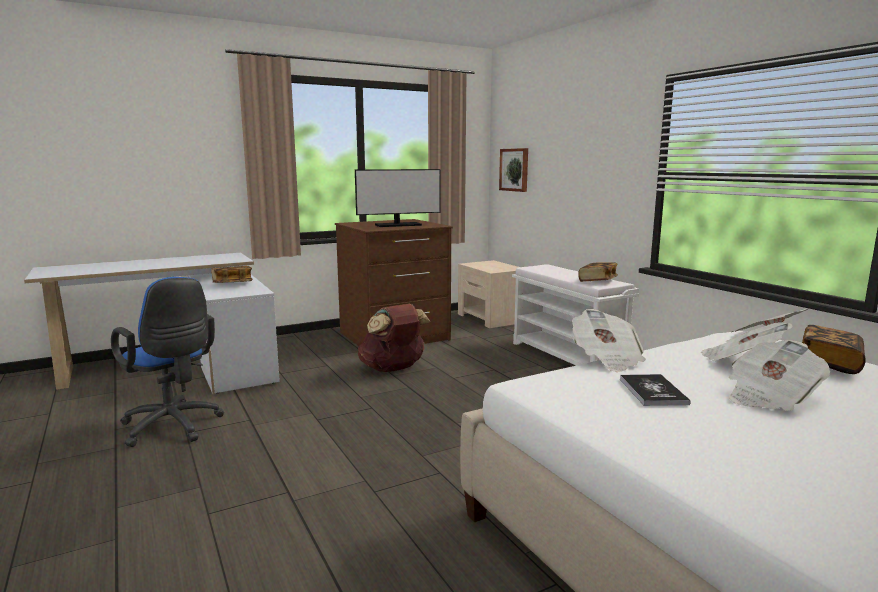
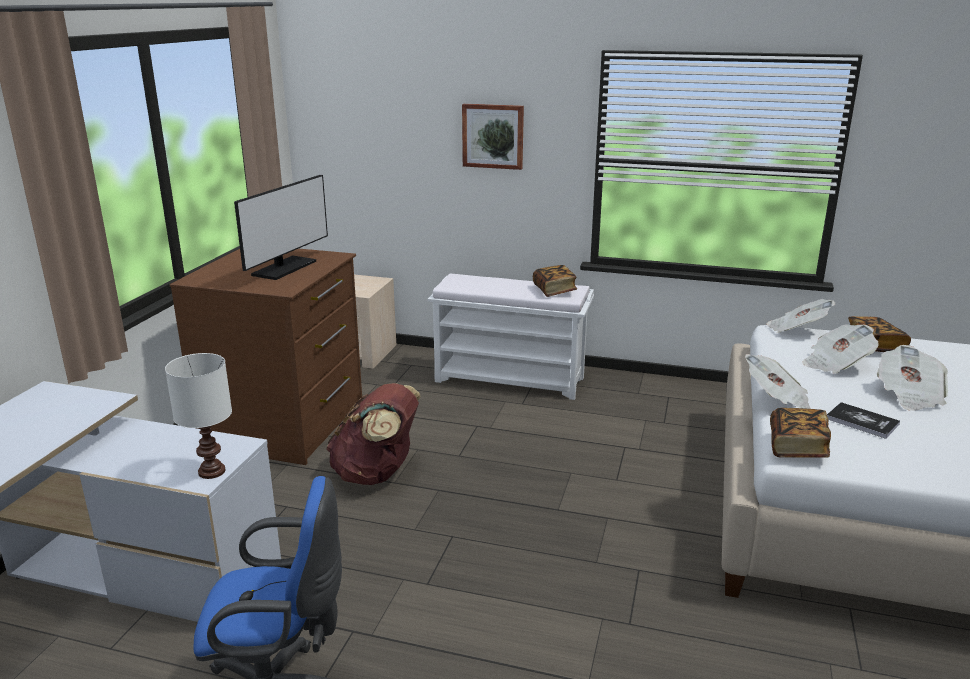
camera: 45 degrees left, 10 degrees up
book [211,266,253,283] -> book moved to [770,408,831,458]
picture [499,148,528,192] -> picture moved to [462,104,524,170]
none -> white table lamp [165,353,232,479]

